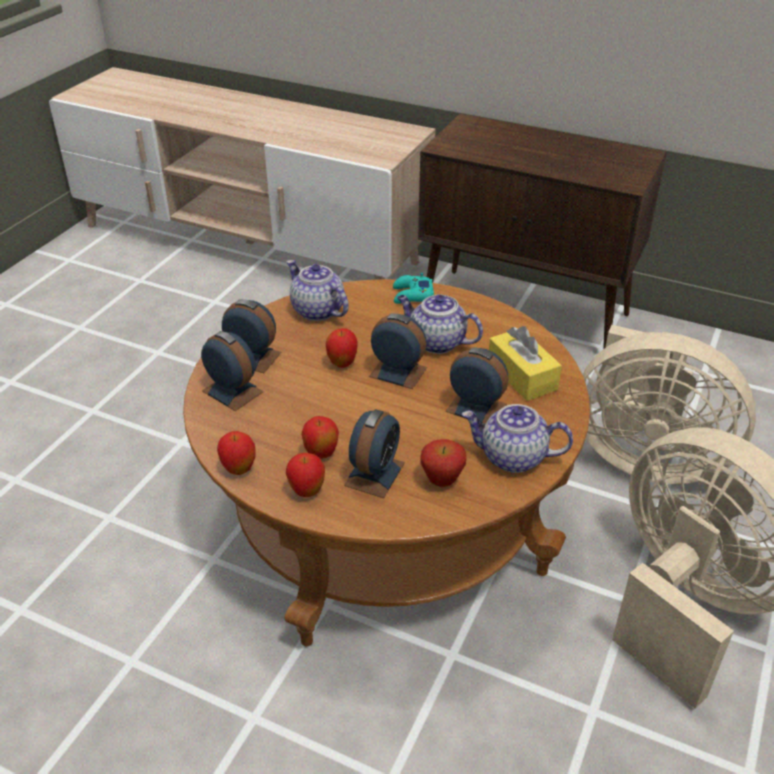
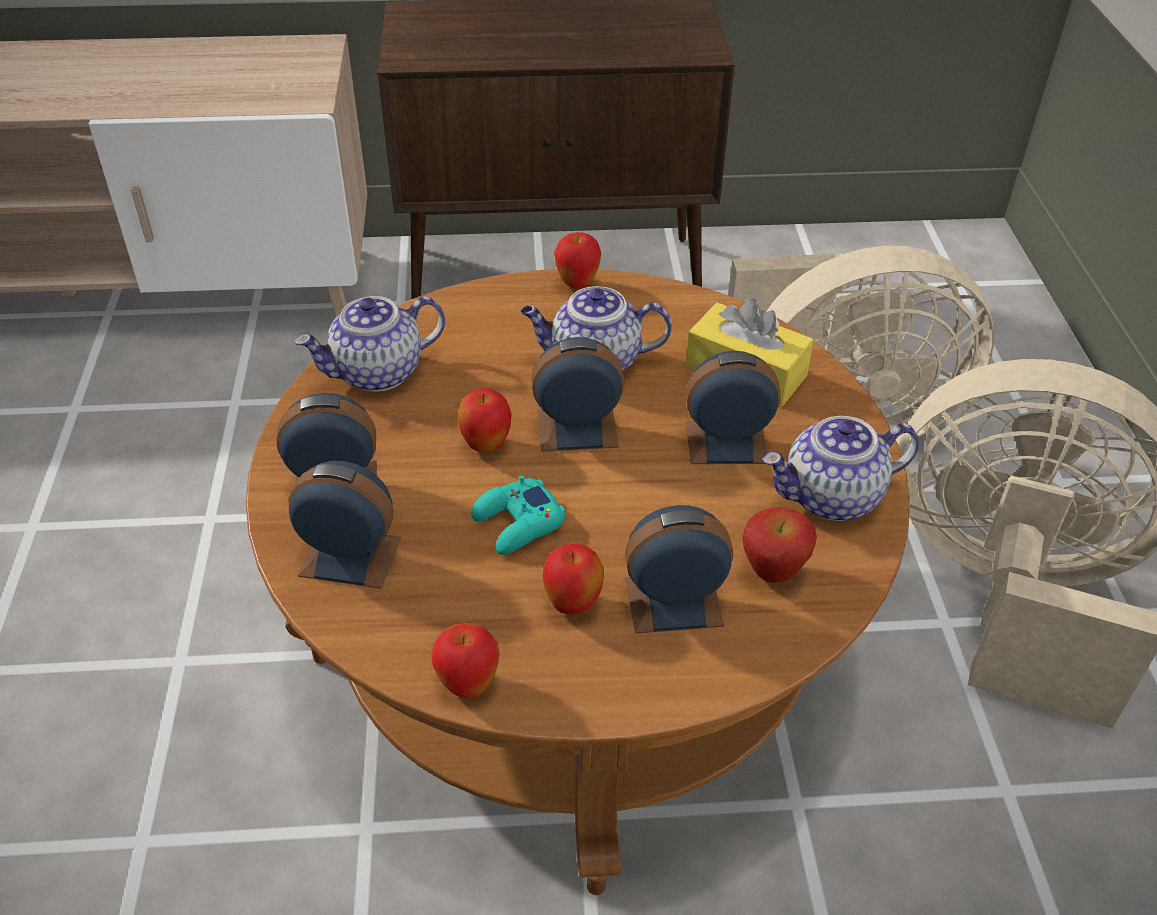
camera: 30 degrees left, 5 degrees up
teapot [286,260,349,321] -> teapot turned 45 degrees counterclockwise [295,296,445,392]
apple [286,453,325,497] -> apple moved to [554,232,601,289]
alarm clock [344,409,405,498] -> alarm clock turned 90 degrees counterclockwise [625,505,733,634]
turquoise game controller [393,273,434,304] -> turquoise game controller moved to [471,475,566,555]

